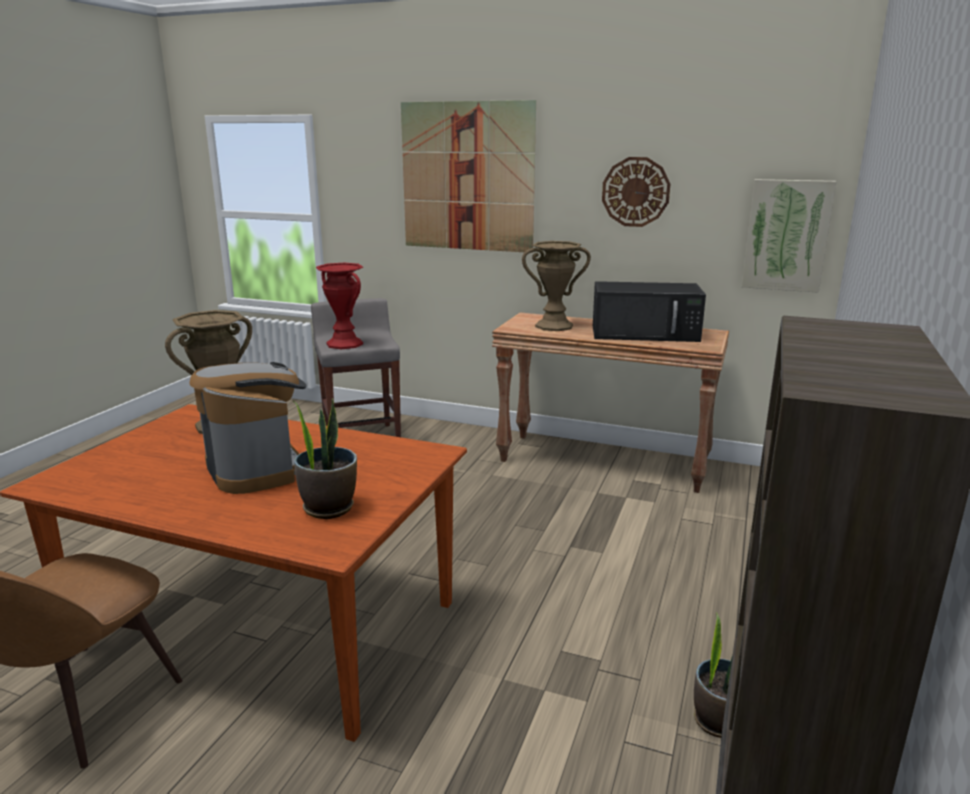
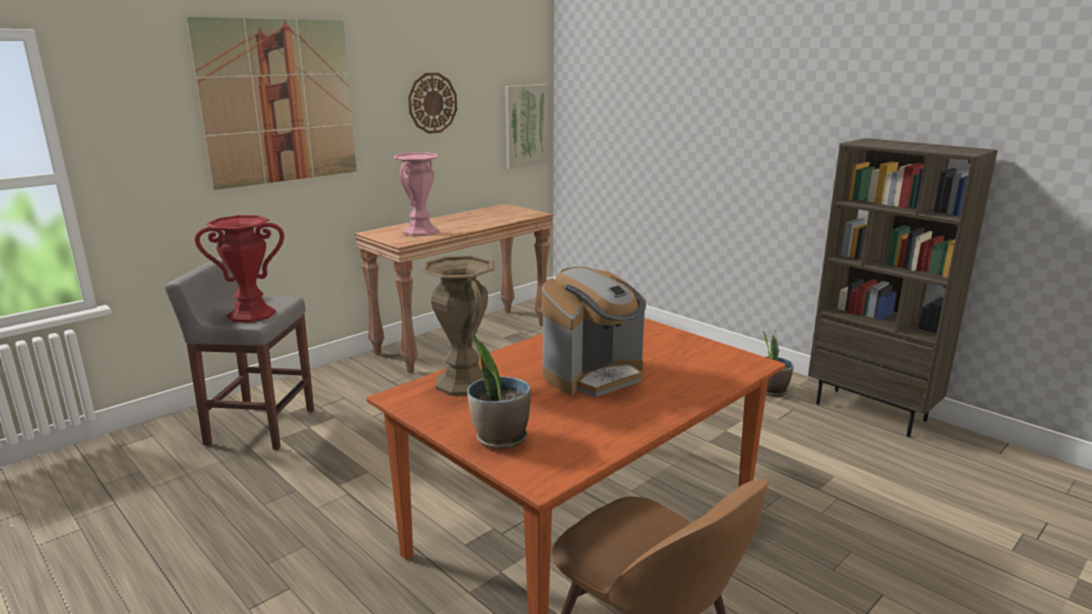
camera: 65 degrees left, 0 degrees up
coffee machine [189,362,306,494] -> coffee machine turned 150 degrees clockwise [542,267,646,397]
potted plant [293,398,357,519] -> potted plant moved to [467,333,531,450]
brown vase [522,241,591,331] -> pink vase [394,152,438,236]
black microwave [593,281,706,342] -> none

